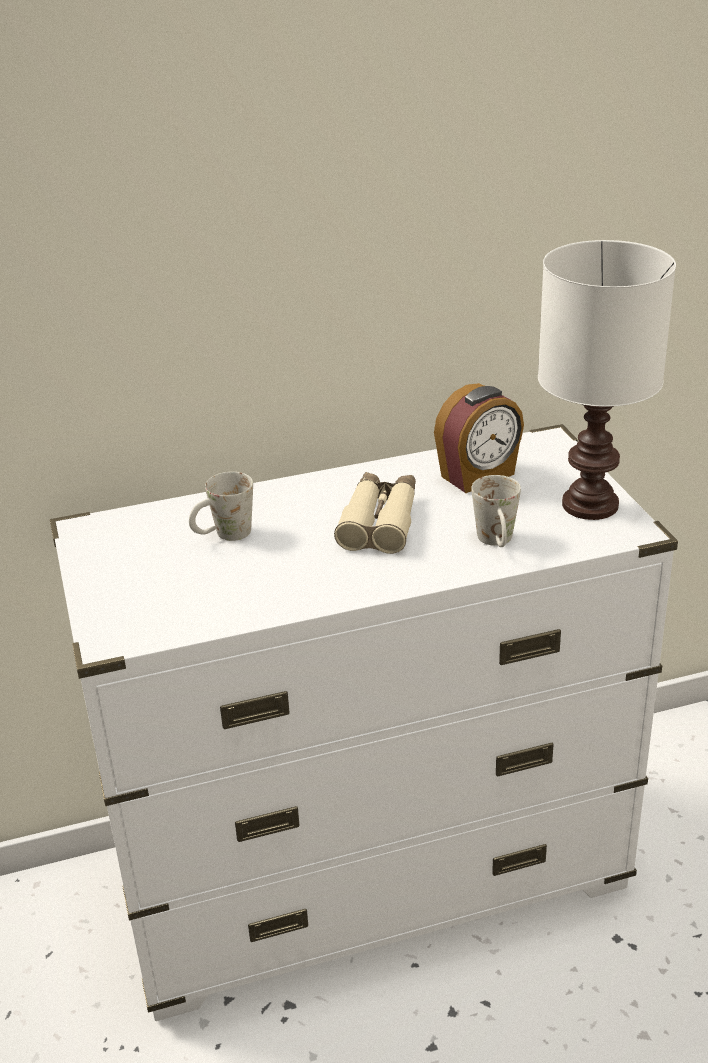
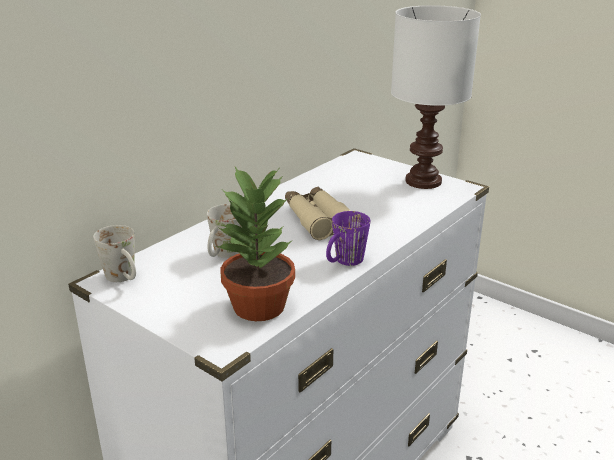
camera: 35 degrees left, 5 degrees down
alarm clock [434,383,524,493] -> none
white mug [471,475,521,547] -> white mug moved to [93,225,136,282]
none -> potted plant [216,167,295,321]
none -> purple mug [326,211,370,266]

